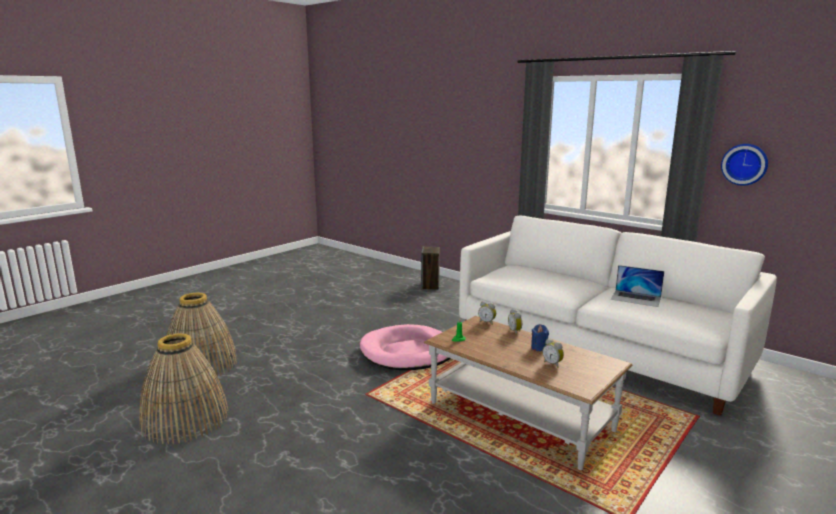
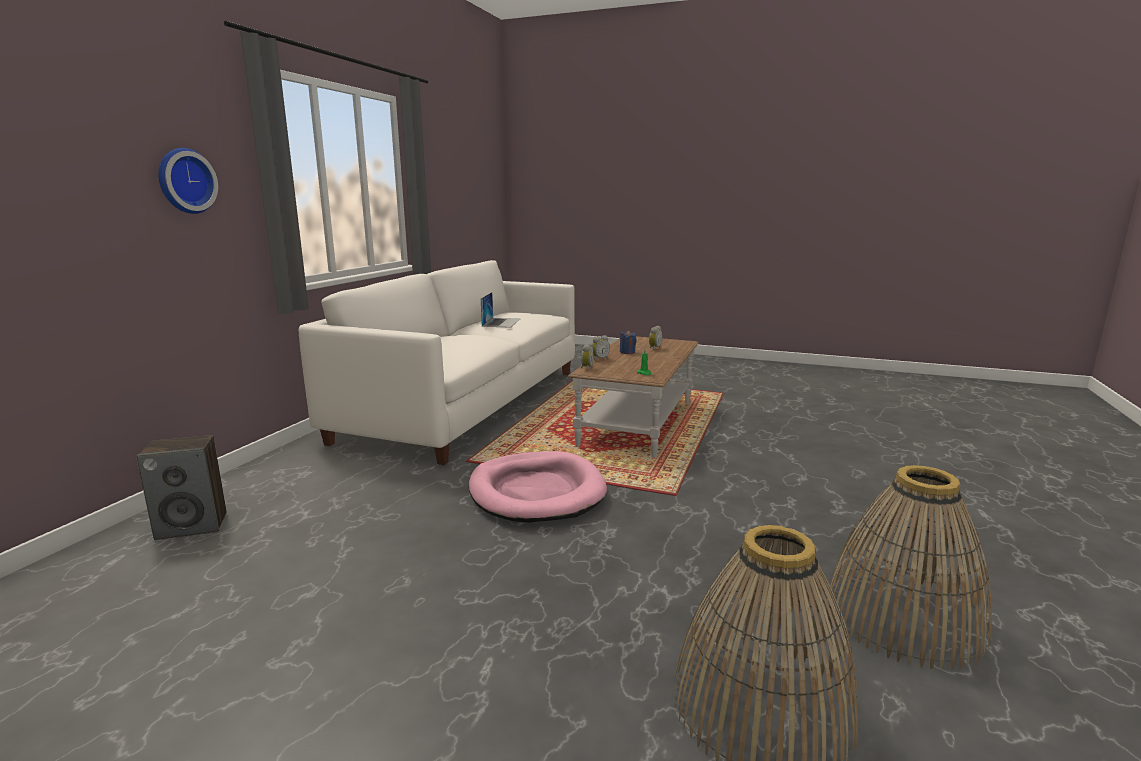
camera: 110 degrees left, 0 degrees up
wall clock [721,144,768,186] -> wall clock moved to [158,148,218,214]

